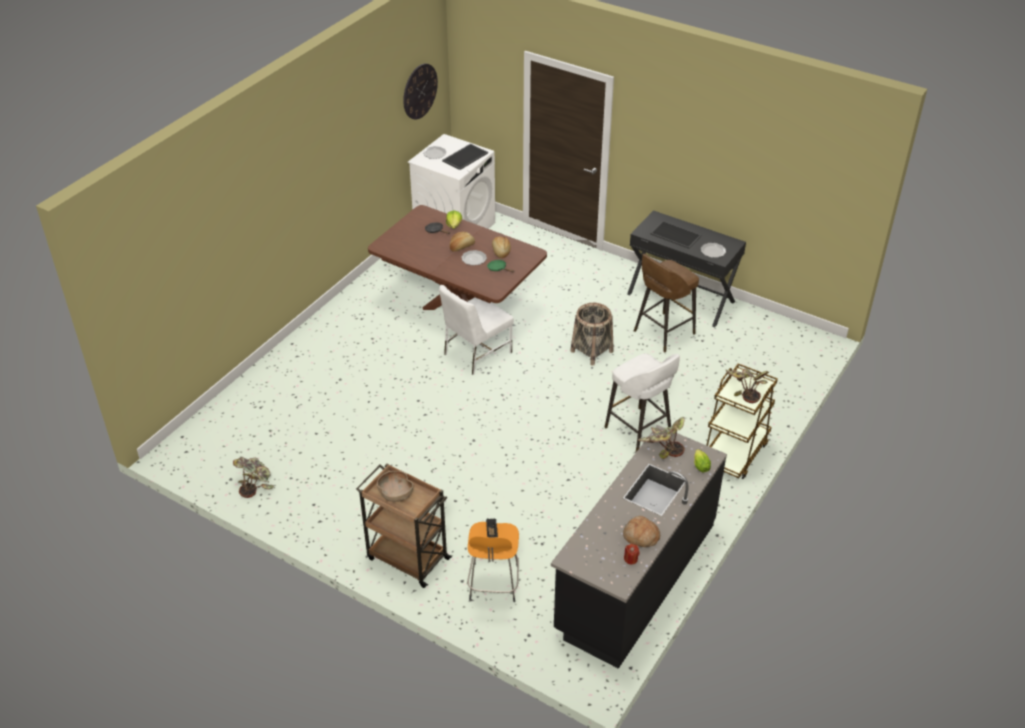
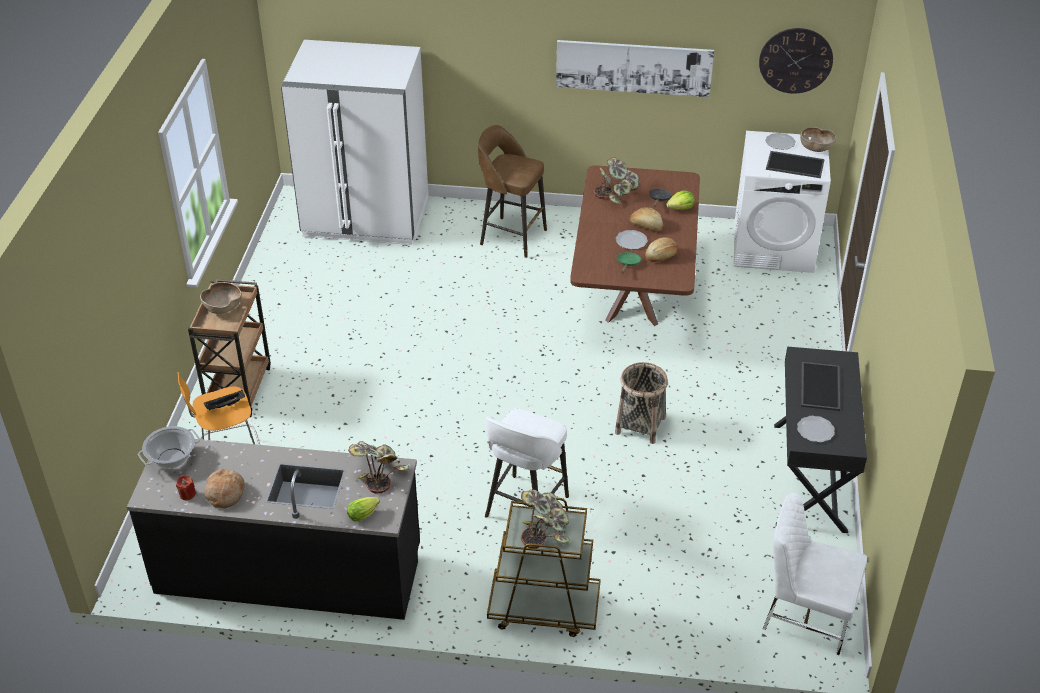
camera: 65 degrees right, 0 degrees up
potted plant [233,457,274,498] -> potted plant moved to [594,157,639,204]
white chair [439,285,514,375] -> white chair moved to [763,493,867,655]
brown stool [634,254,699,352] -> brown stool moved to [478,125,547,258]
none -> cooking pot [138,426,200,469]
none -> white fridge [281,40,429,245]
none -> picture [556,40,714,97]
none -> brown bowl [800,127,836,152]

